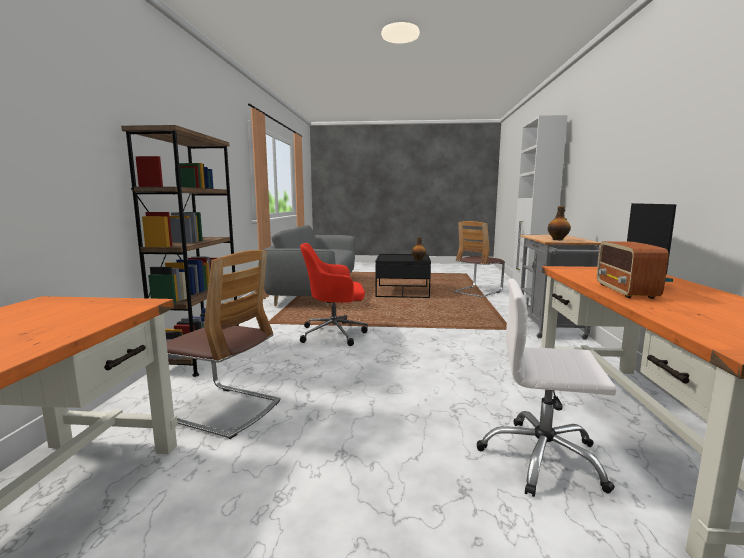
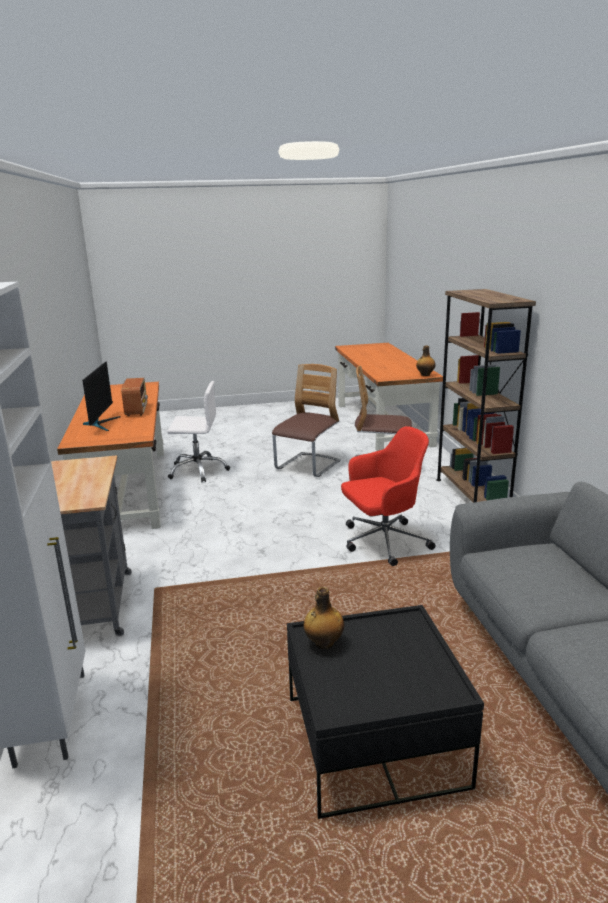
camera: 165 degrees right, 10 degrees up
chair [453,221,505,297] -> chair moved to [272,364,341,477]
bottle [548,206,571,240] -> bottle moved to [416,345,435,376]

